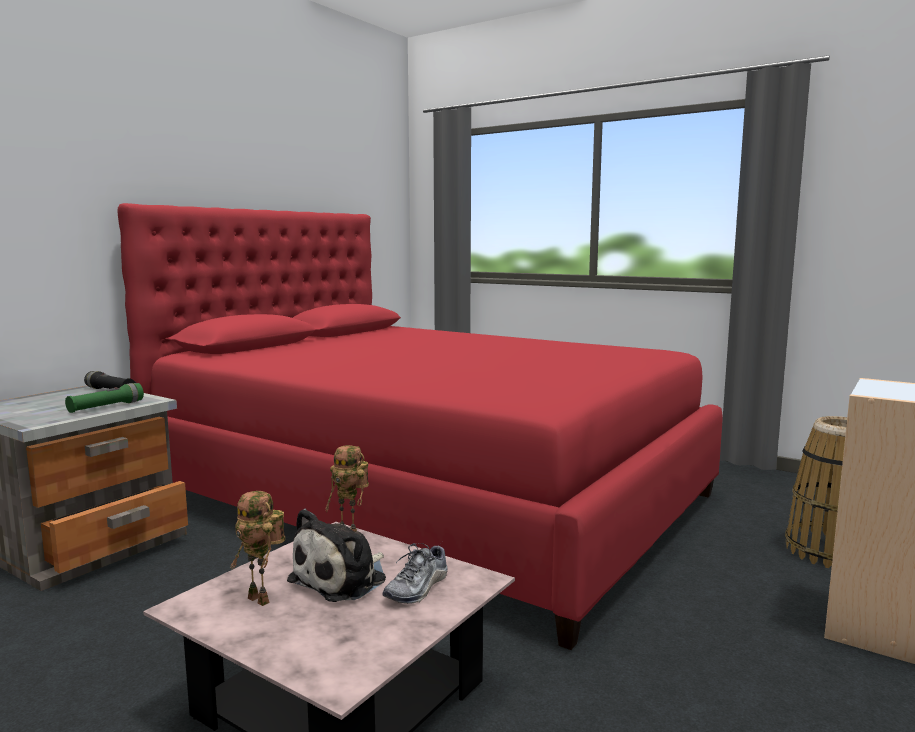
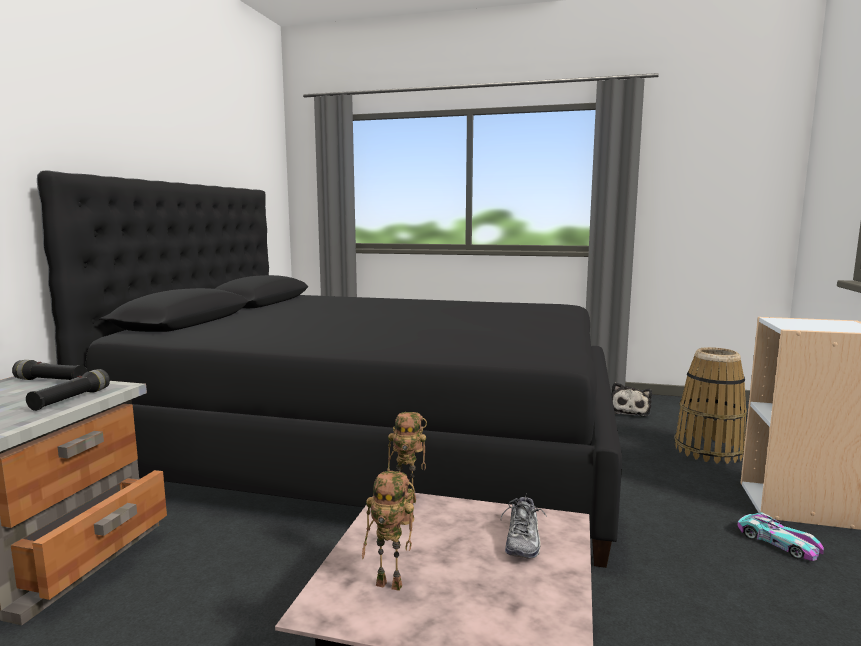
camera: 20 degrees left, 0 degrees up
green flashlight [65,383,144,413] -> black flashlight [26,369,110,411]
red bed [118,203,723,650] -> black bed [37,170,622,568]
plush toy [287,509,386,602] -> plush toy moved to [611,382,652,417]
none -> toy car [738,512,824,561]

